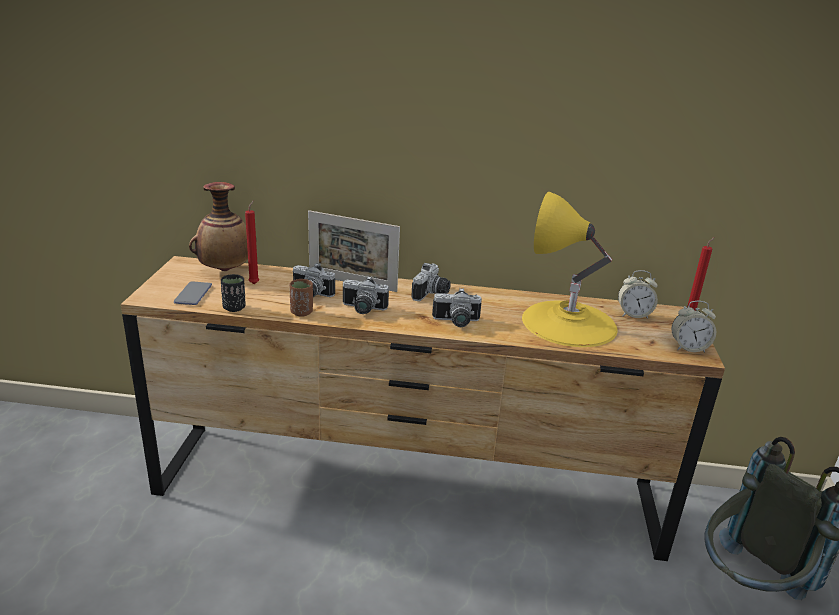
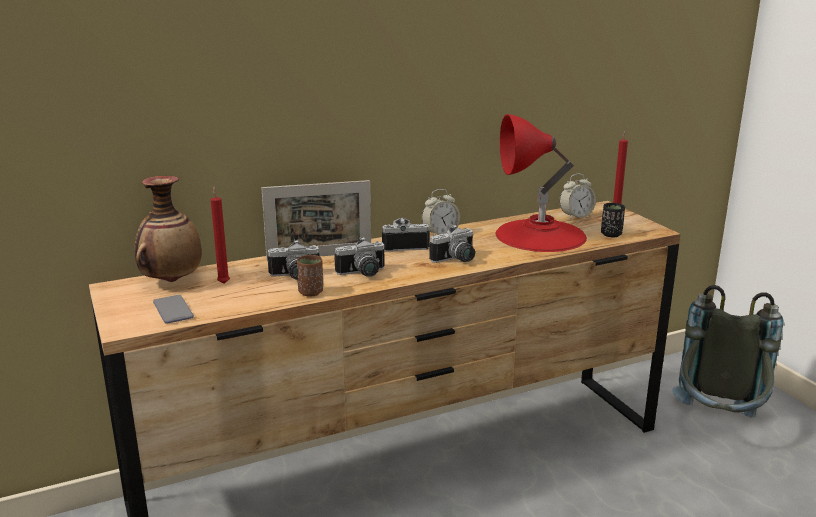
camera: 30 degrees left, 5 degrees down
black cup [221,274,245,312] -> black cup moved to [601,203,625,237]
camera [411,263,451,301] -> camera turned 90 degrees counterclockwise [382,218,430,251]
yellow table lamp [522,192,618,347] -> red table lamp [496,114,587,252]
alarm clock [671,301,716,352] -> alarm clock moved to [422,189,460,236]

